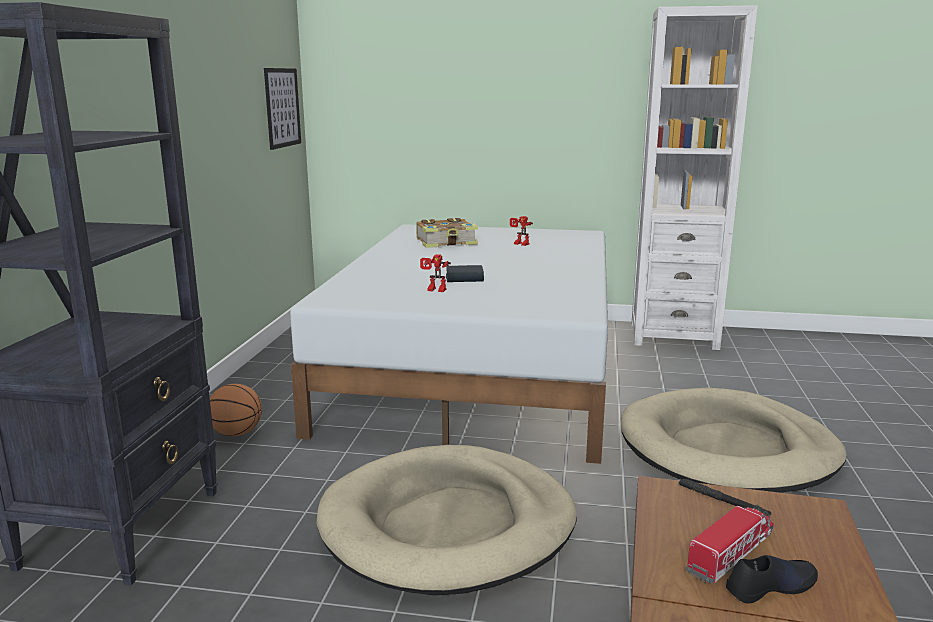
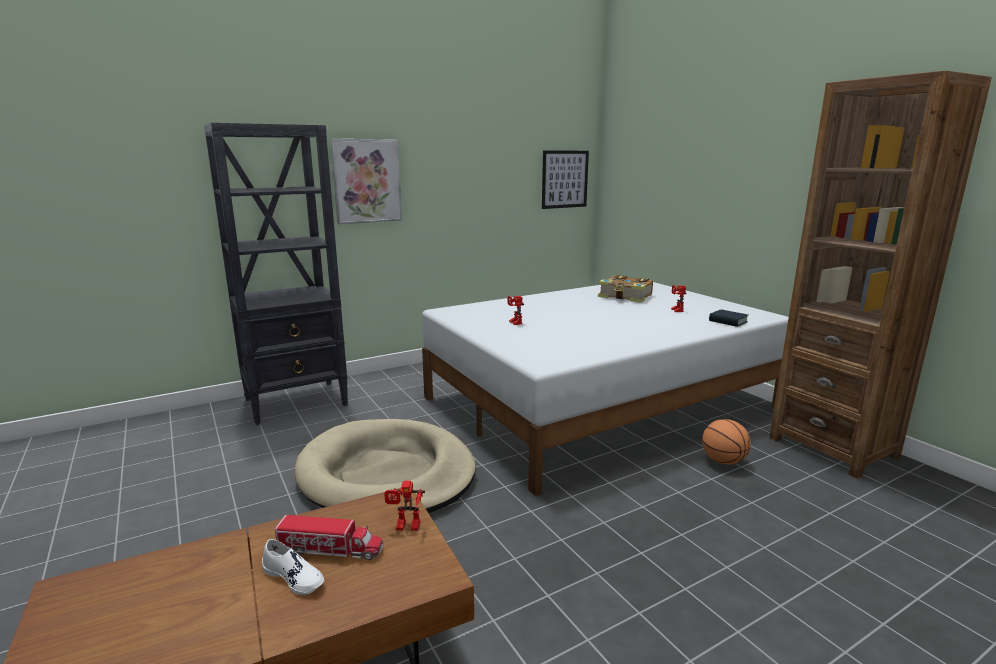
camera: 50 degrees right, 0 degrees up
basketball [210,384,262,436] -> basketball moved to [702,419,751,465]
book [446,265,484,282] -> book moved to [709,310,748,327]
beige dog bed [621,388,847,493] -> none
white bookcase [631,5,758,350] -> brown bookcase [769,70,992,479]
black flashlight [679,479,772,516] -> toy robot [384,481,425,531]
black shoe [726,555,818,603] -> white shoe [262,539,325,595]
none -> picture [330,139,402,224]

